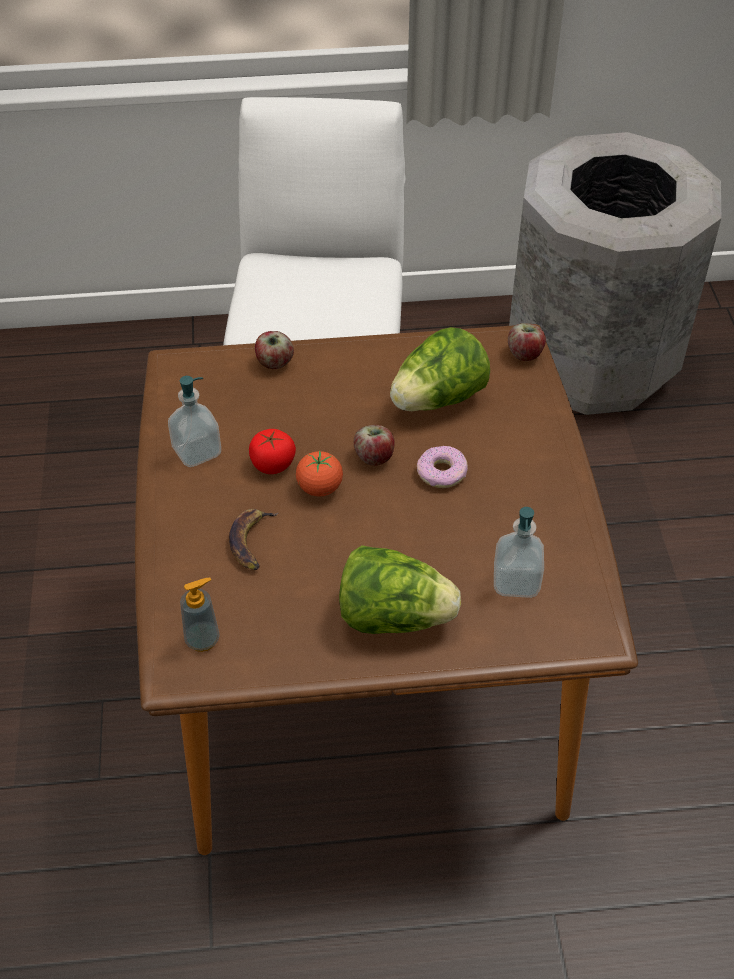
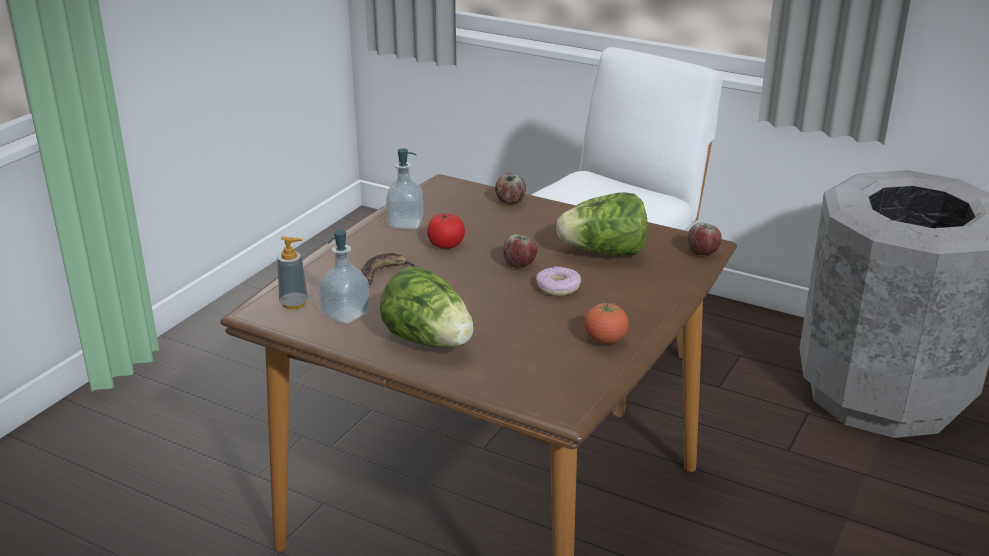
camera: 35 degrees right, 20 degrees down
tomato [296,450,343,497] -> tomato moved to [584,302,629,344]
soap dispenser [494,507,544,598] -> soap dispenser moved to [319,230,370,324]

